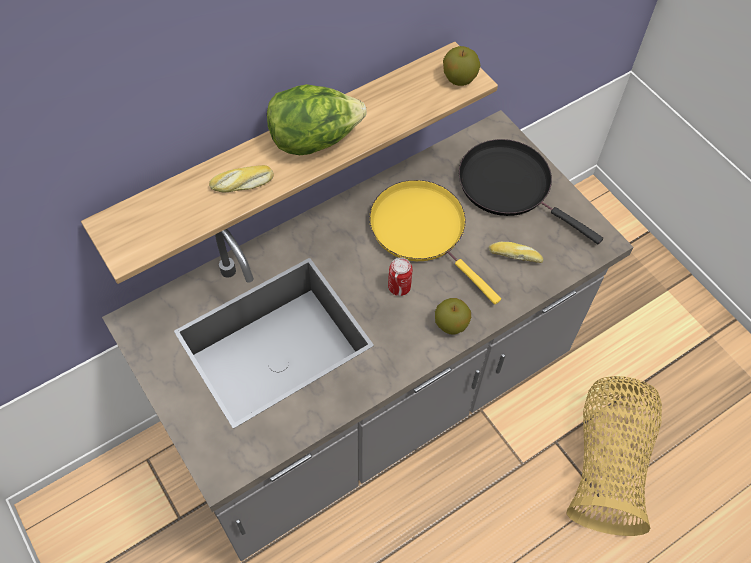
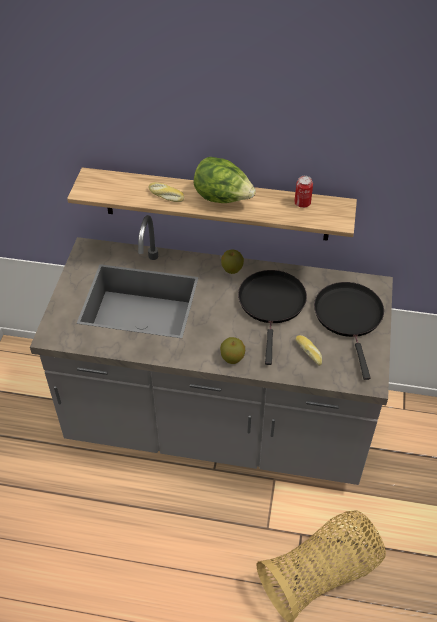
camera: 45 degrees right, 10 degrees down
yellow frying pan [369,180,501,304] -> black frying pan [238,270,307,365]
can [388,257,412,296] -> can moved to [294,176,313,208]
apple [443,46,480,86] -> apple moved to [221,250,244,274]

